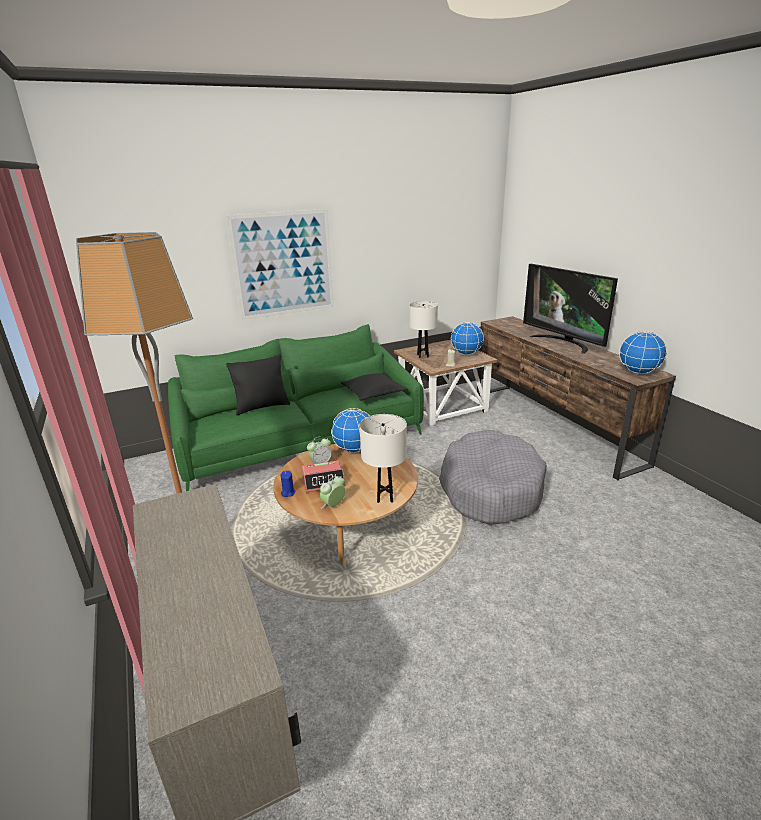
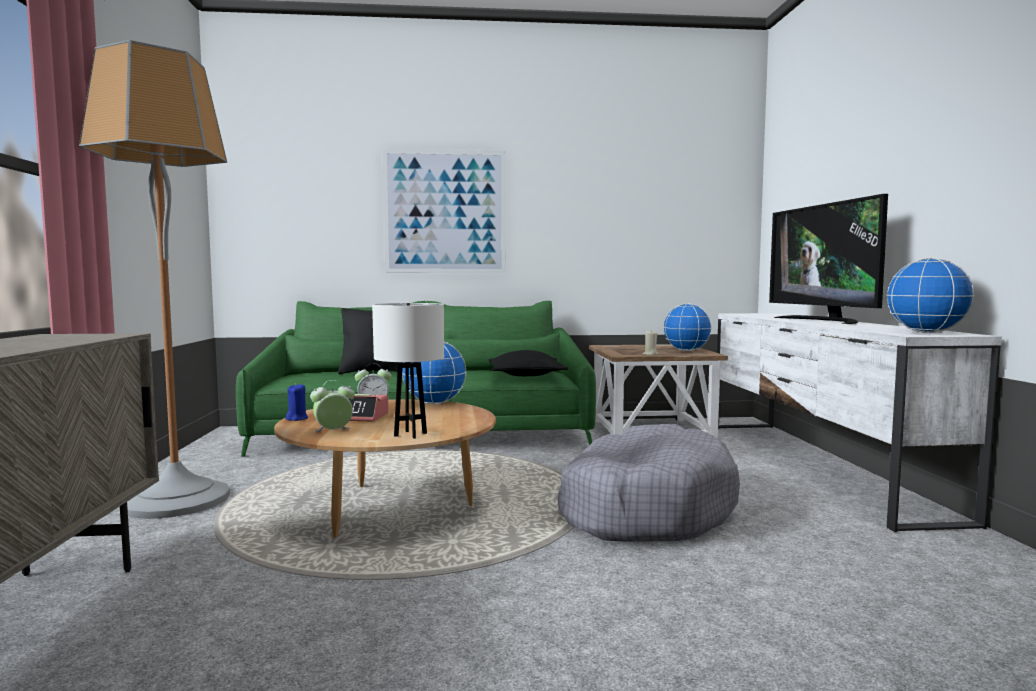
camera: 20 degrees right, 20 degrees down
white table lamp [409,301,438,358] -> none
brown tv stand [477,316,676,480] -> white tv stand [717,313,1002,532]

